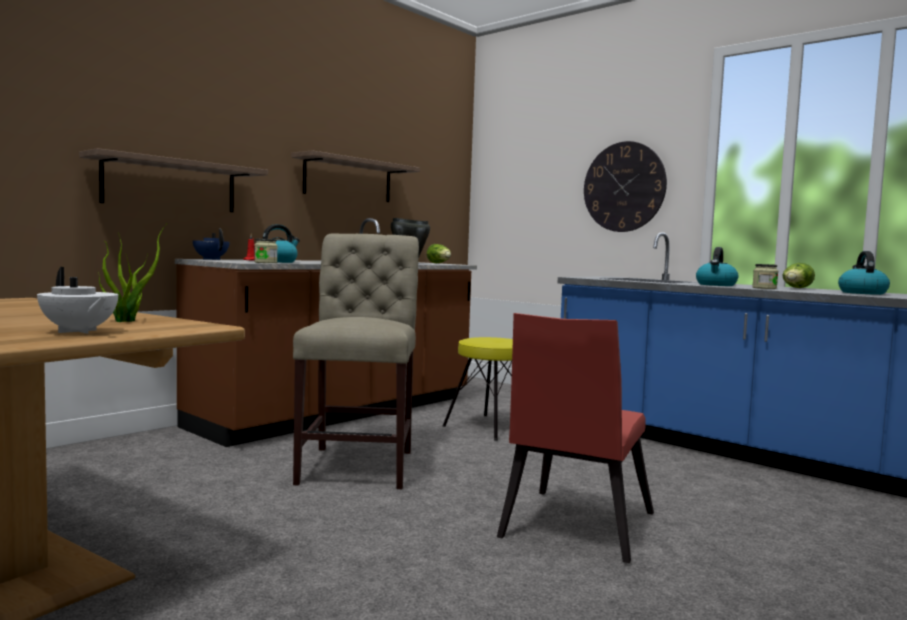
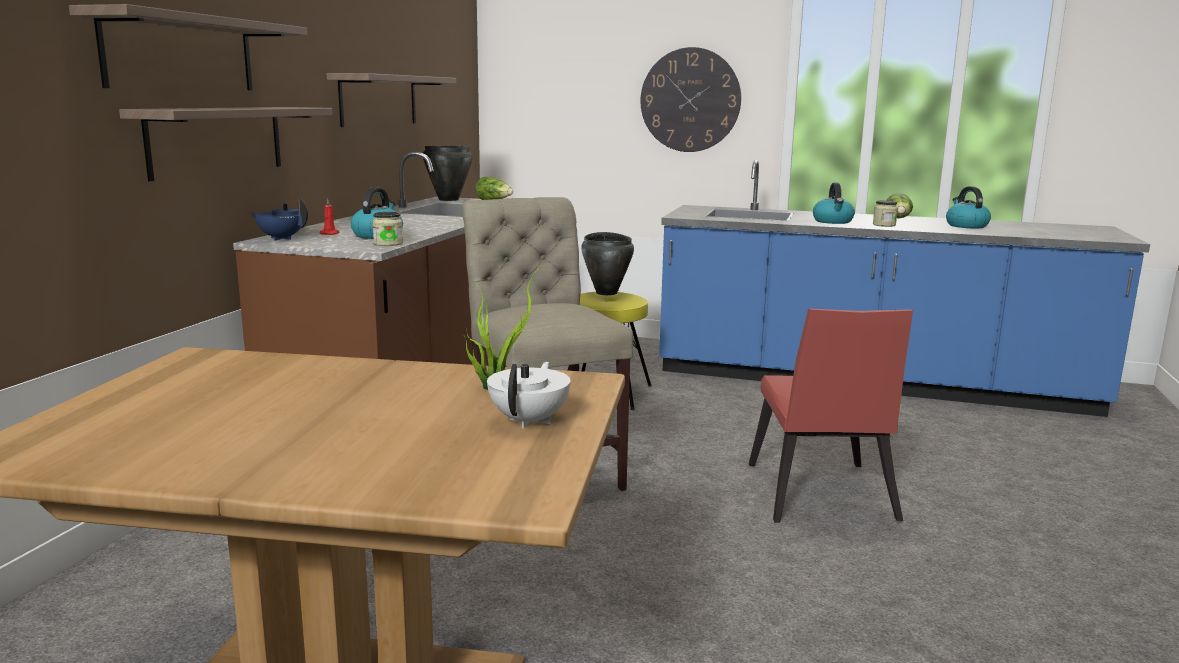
camera: 25 degrees left, 10 degrees up
white teapot [37,267,118,334] -> white teapot turned 90 degrees counterclockwise [487,362,571,428]
none -> shelf [69,4,307,90]
none -> black cooking pot [581,232,634,295]

